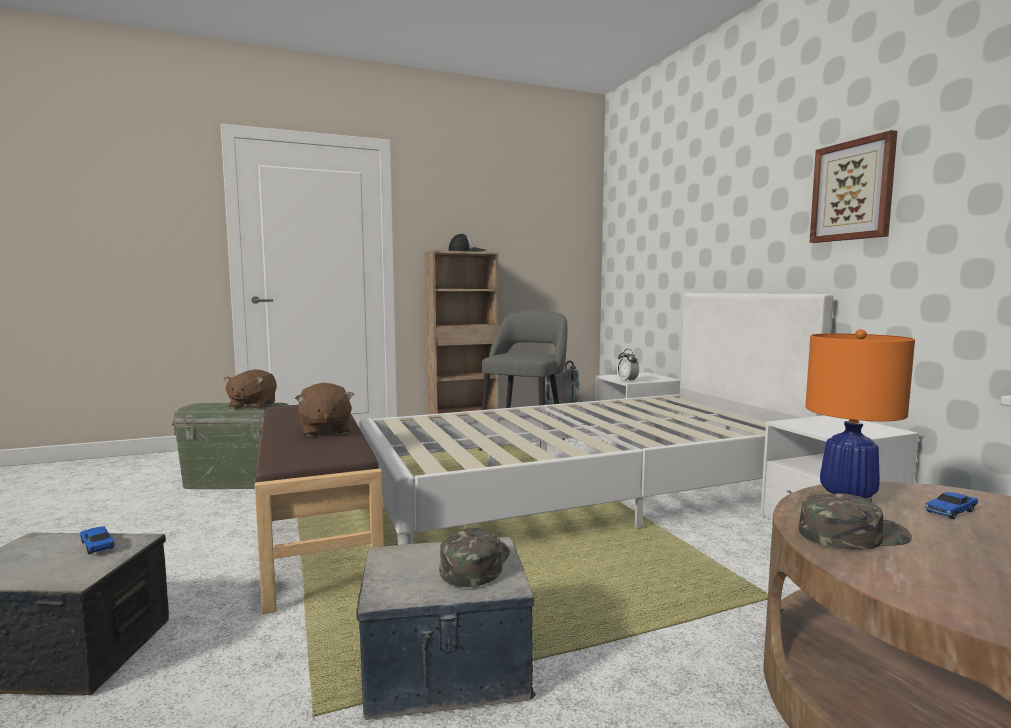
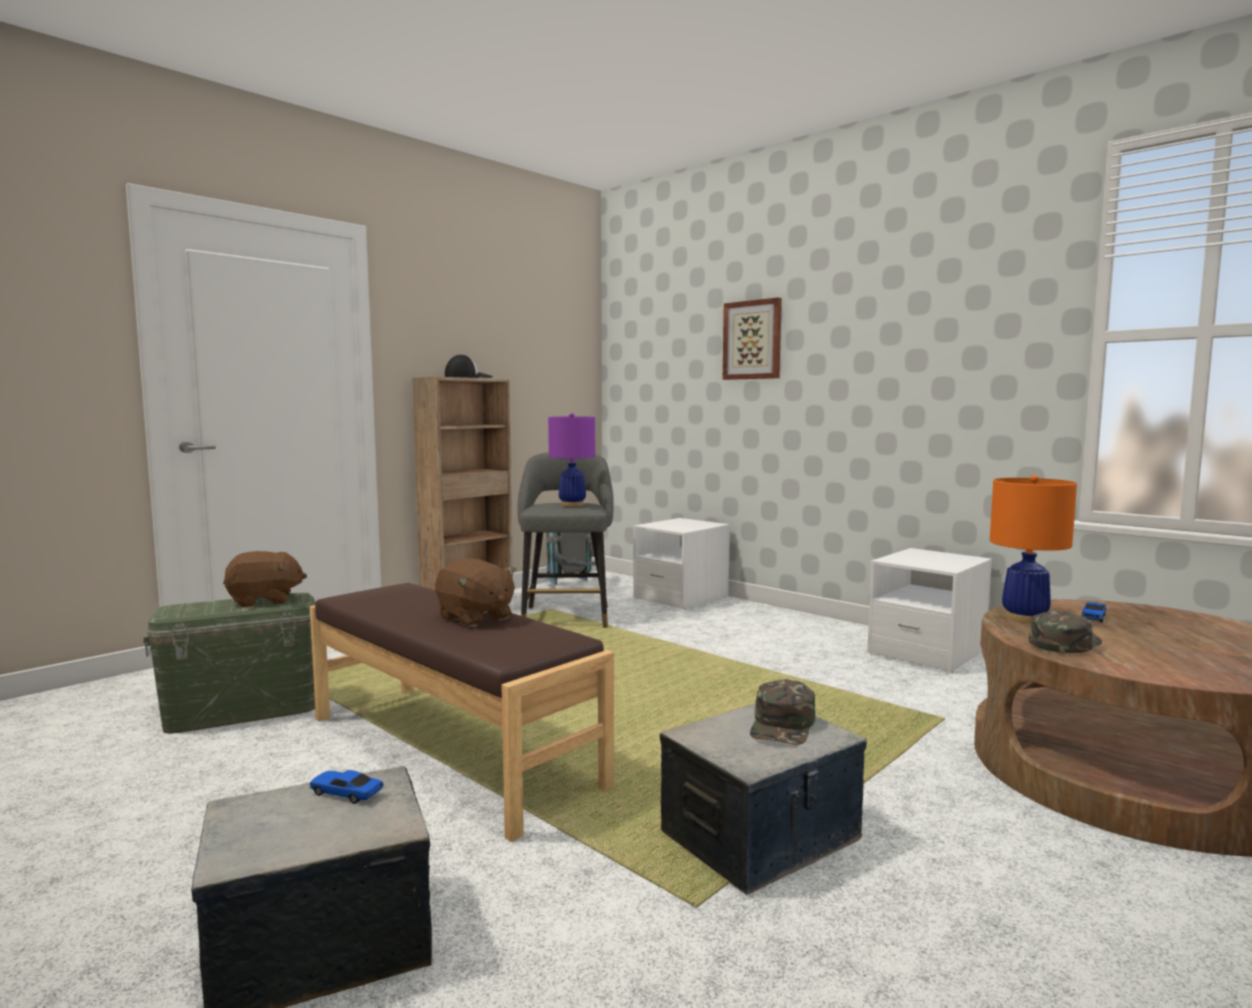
camera: 25 degrees left, 0 degrees up
brown plush toy [224,369,277,409] -> brown plush toy turned 90 degrees counterclockwise [223,551,307,607]
white bed [359,293,834,545] -> none
green cap [439,528,510,587] -> green cap turned 150 degrees counterclockwise [750,679,816,745]
alarm clock [617,349,639,383] -> none
picture [809,130,897,243] -> picture moved to [723,298,782,380]
none -> purple table lamp [548,413,595,507]

